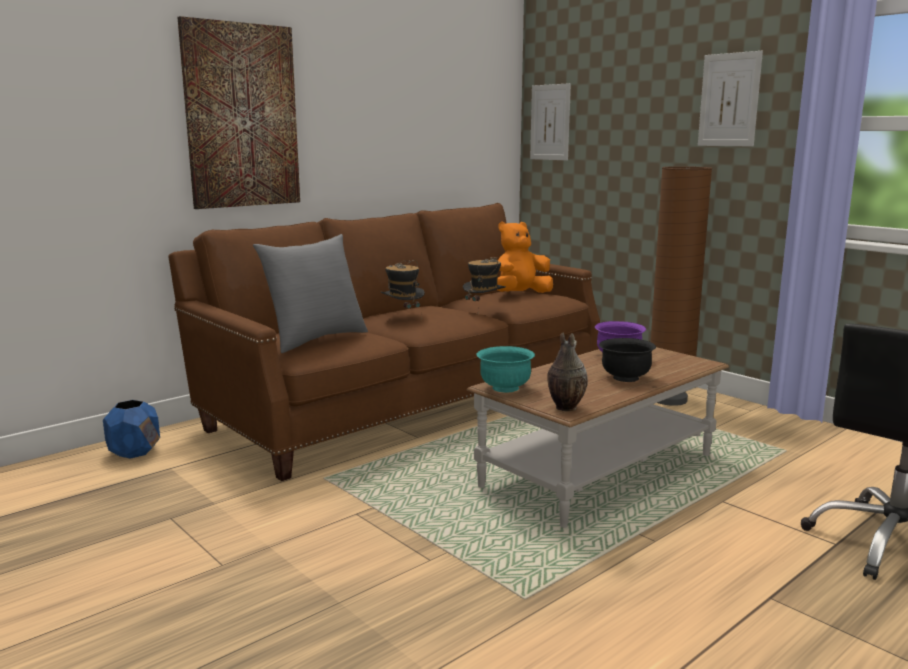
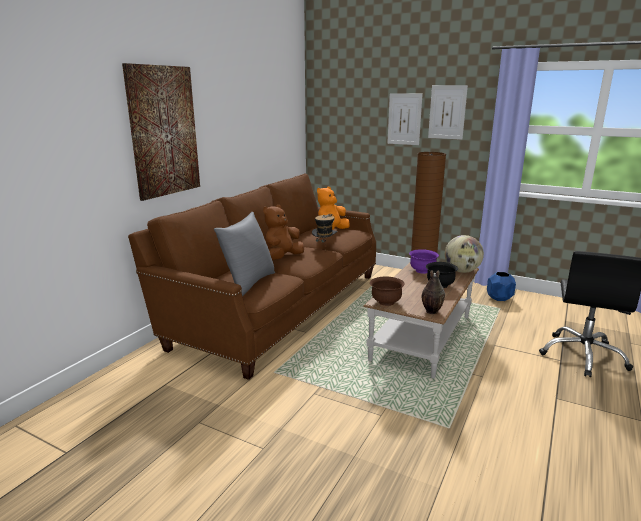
camera: 20 degrees left, 5 degrees up
blue planter [103,400,160,459] -> blue planter moved to [487,272,516,301]
hat [381,260,425,320] -> brown plush toy [263,205,304,260]
turquoise bowl [476,346,535,393] -> brown bowl [370,276,405,306]
picture [530,83,571,160] -> picture moved to [387,94,423,145]
none -> globe [445,235,484,273]

